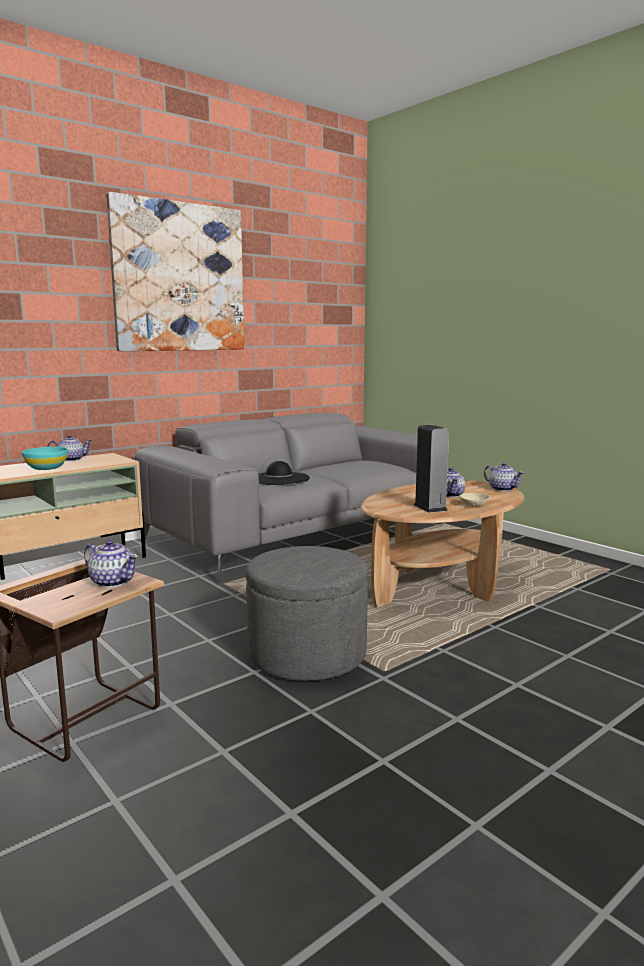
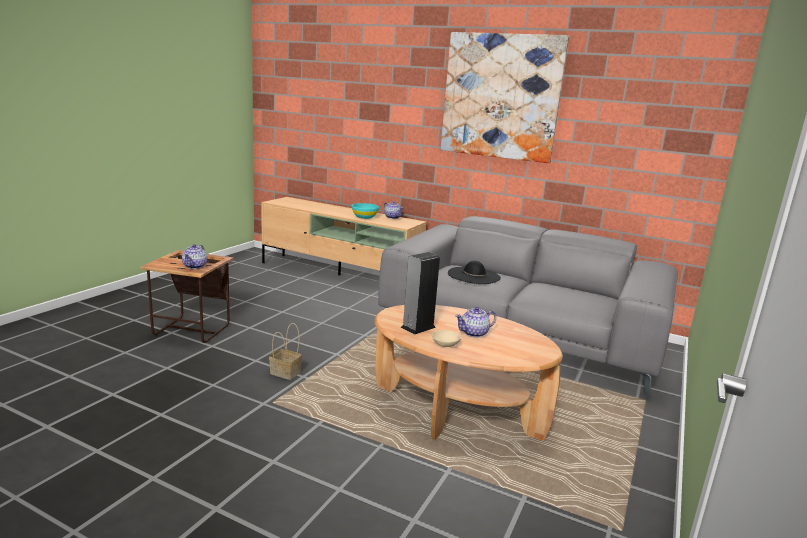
camera: 65 degrees right, 5 degrees up
grey ottoman [246,546,368,681] -> basket [269,323,302,380]
teapot [484,463,524,491] -> none

